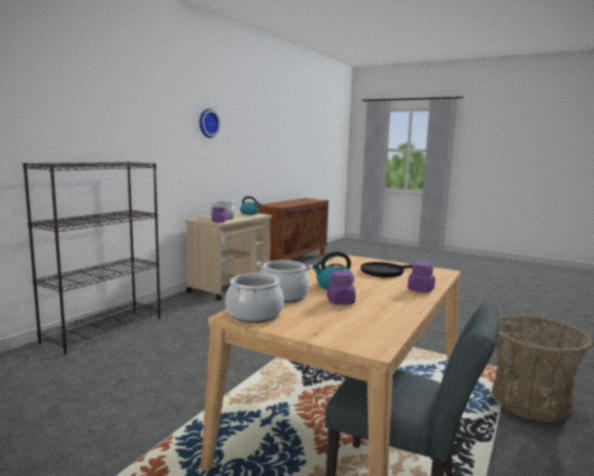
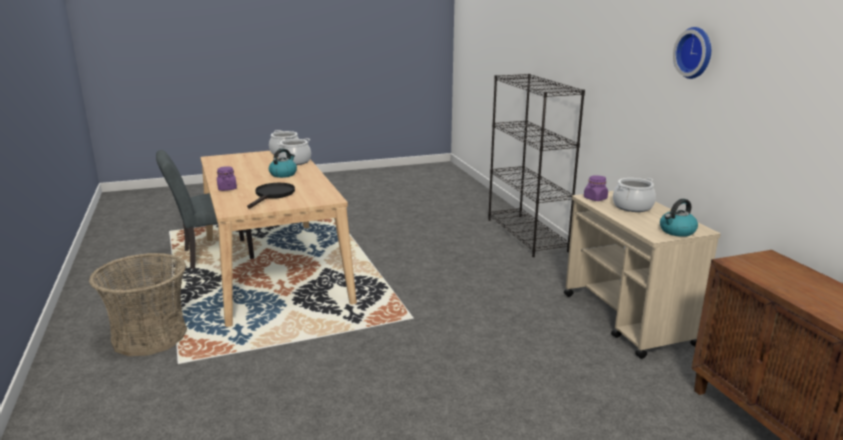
camera: 130 degrees right, 10 degrees up
purple jar [327,271,356,305] -> none

